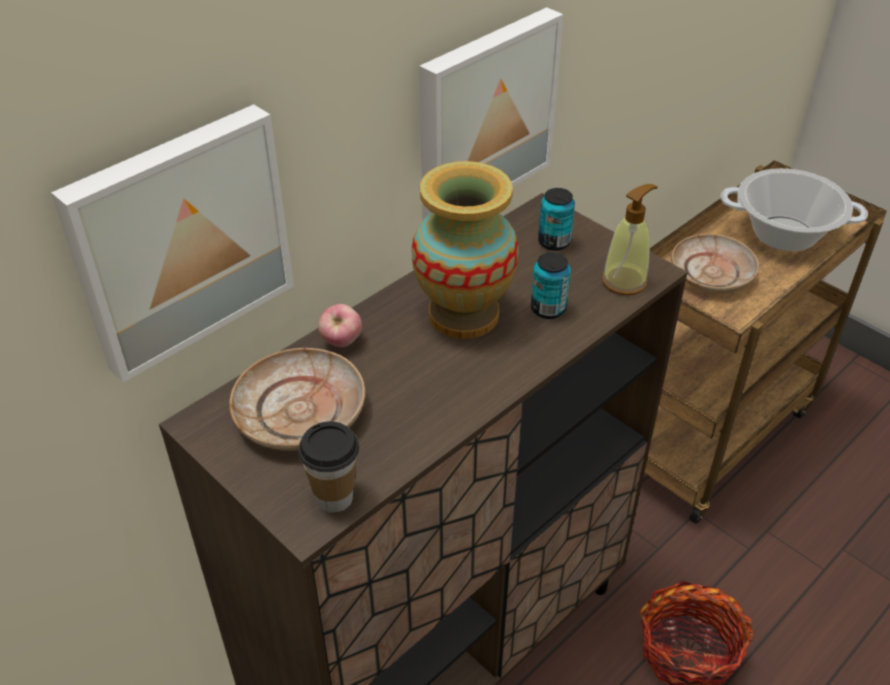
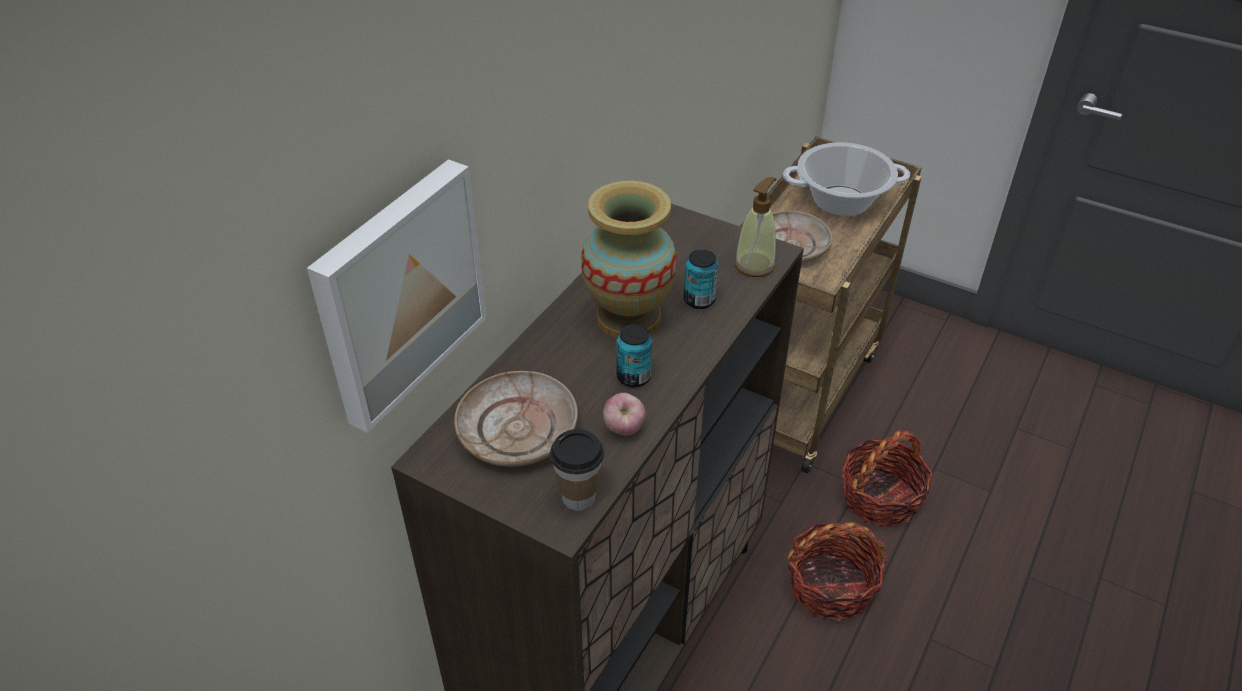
camera: 15 degrees left, 0 degrees up
apple [318,304,362,347] -> apple moved to [603,393,646,436]
picture [419,7,563,221] -> none
can [538,188,575,251] -> can moved to [616,324,652,388]
none -> basket [842,430,933,527]

